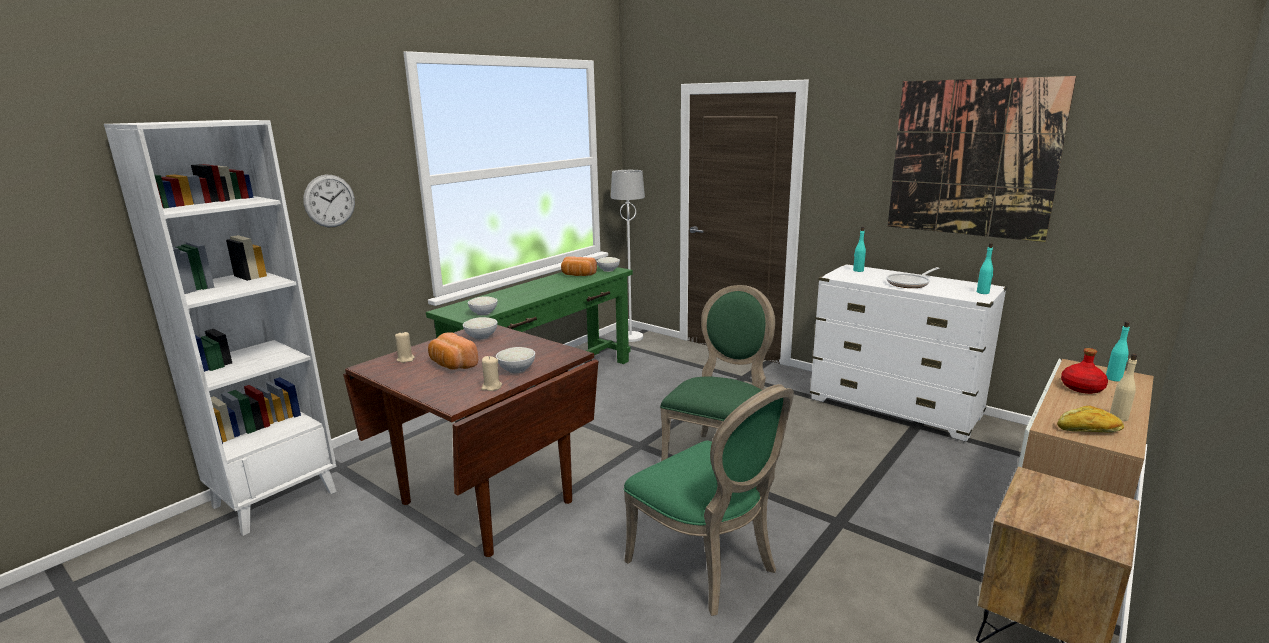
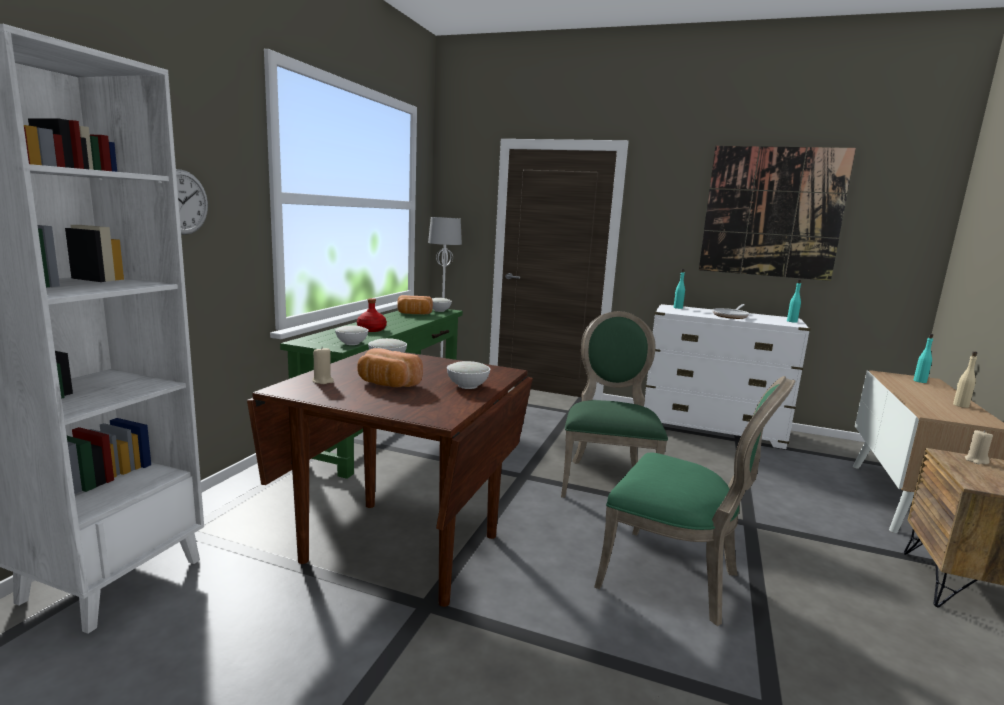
camera: 20 degrees left, 5 degrees down
beige candle [481,356,502,391] -> beige candle moved to [965,430,993,465]
bread [1057,406,1124,433] -> none
red bottle [1061,348,1108,394] -> red bottle moved to [357,298,387,332]

